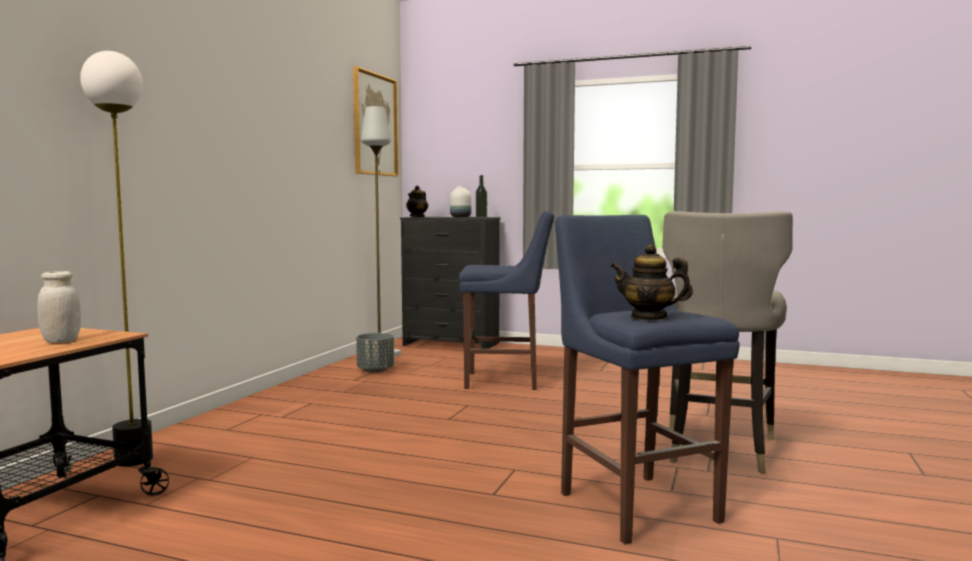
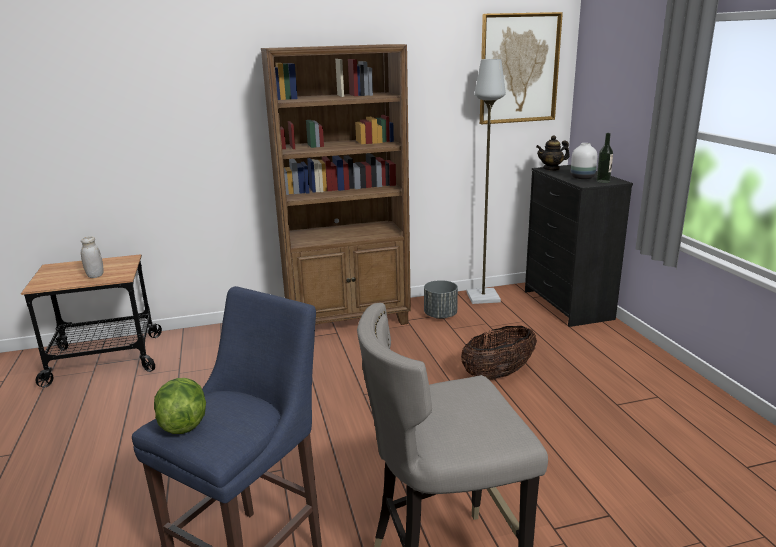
camera: 55 degrees right, 15 degrees up
floor lamp [80,51,153,467] -> none
blue stool [459,211,554,390] -> basket [461,326,537,380]
teapot [610,244,693,321] -> lettuce [154,378,206,434]
none -> brown bookcase [261,44,411,325]

